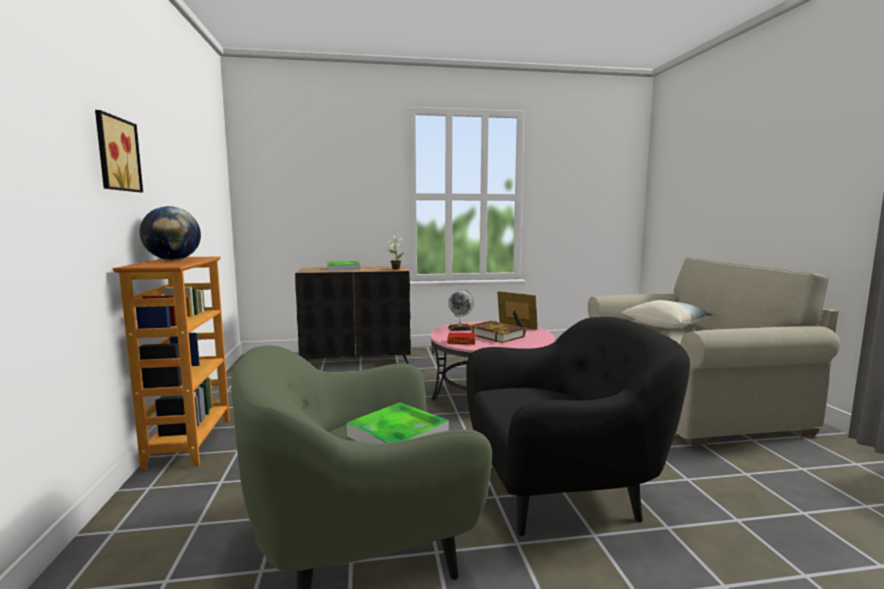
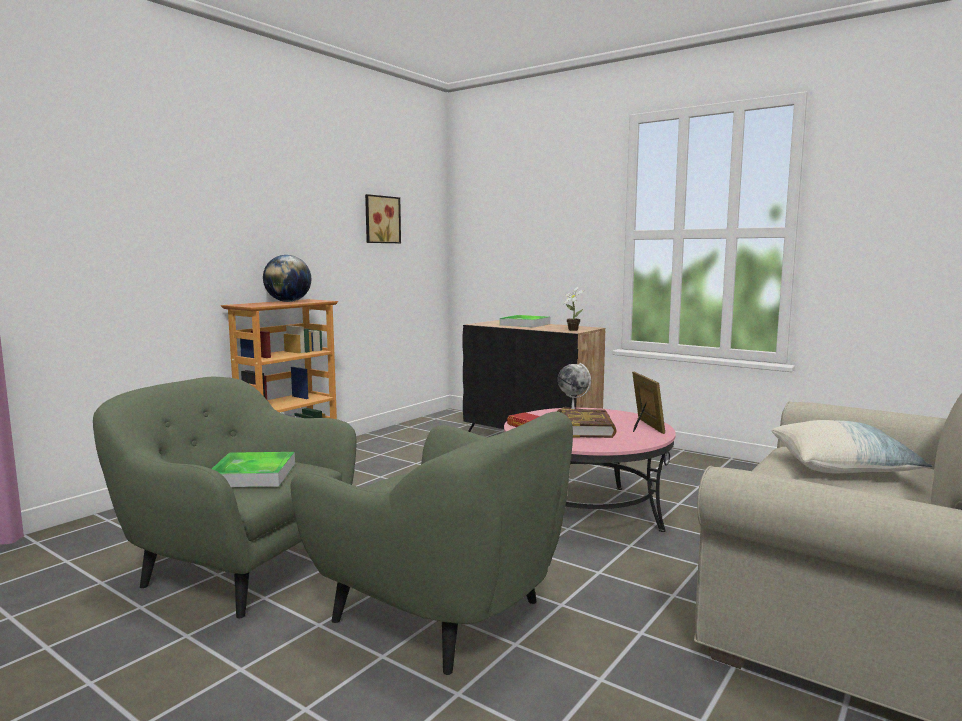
camera: 45 degrees right, 0 degrees up
picture [95,110,143,192] -> picture moved to [365,194,401,243]
black armchair [466,317,690,536] -> green armchair [291,412,573,675]

